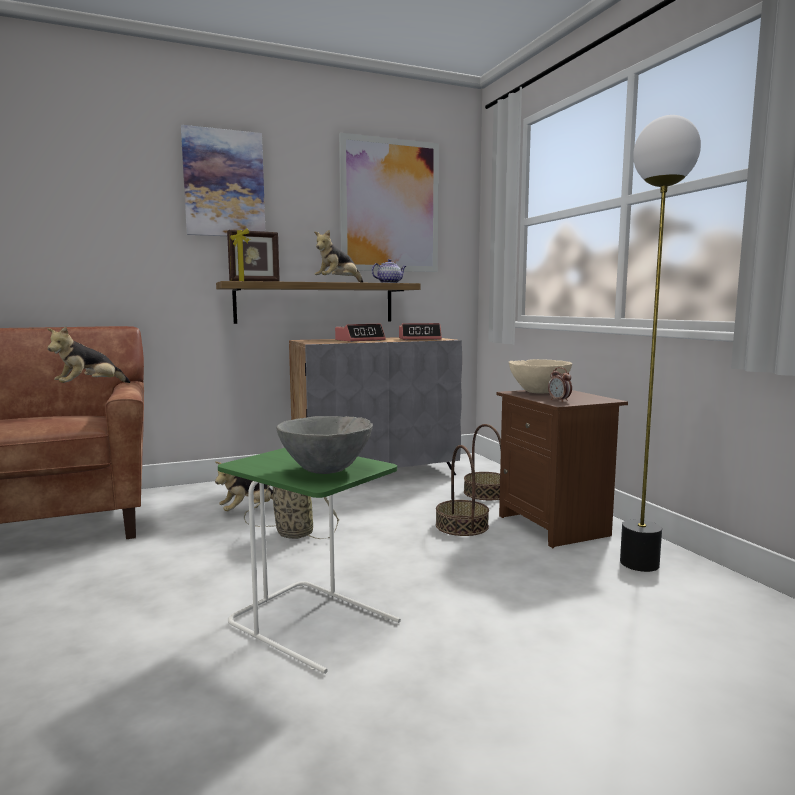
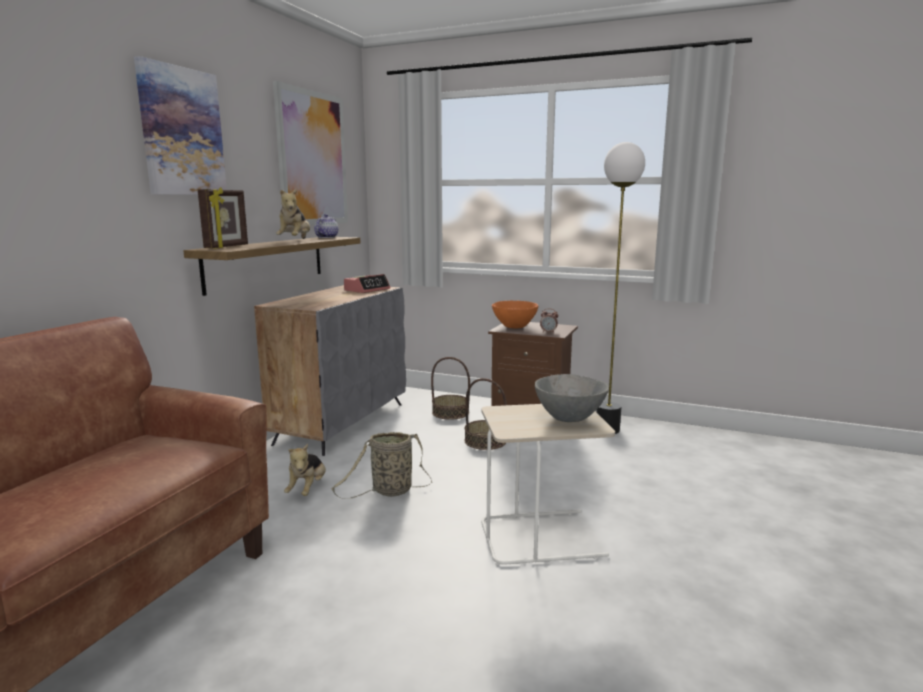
camera: 45 degrees left, 5 degrees up
plush toy [47,326,130,383] -> none
green side table [218,448,401,674] -> beige side table [481,404,615,565]
alarm clock [335,324,386,342] -> none
beige bowl [509,359,572,393] -> orange bowl [492,300,538,328]

